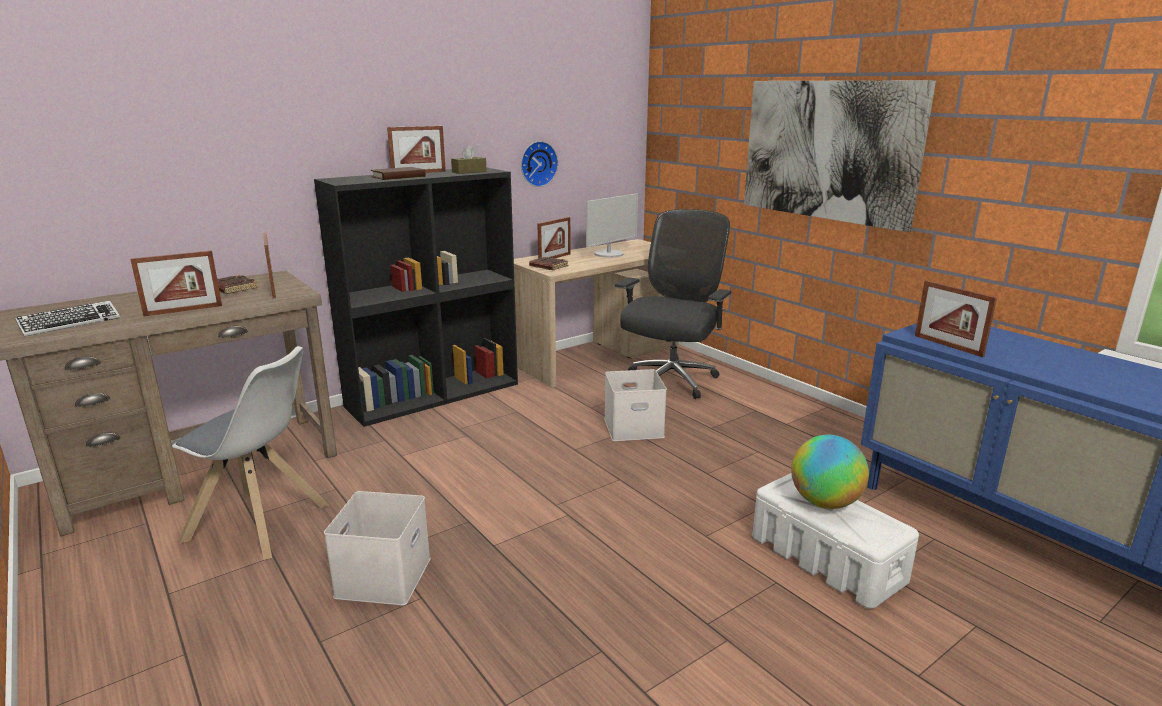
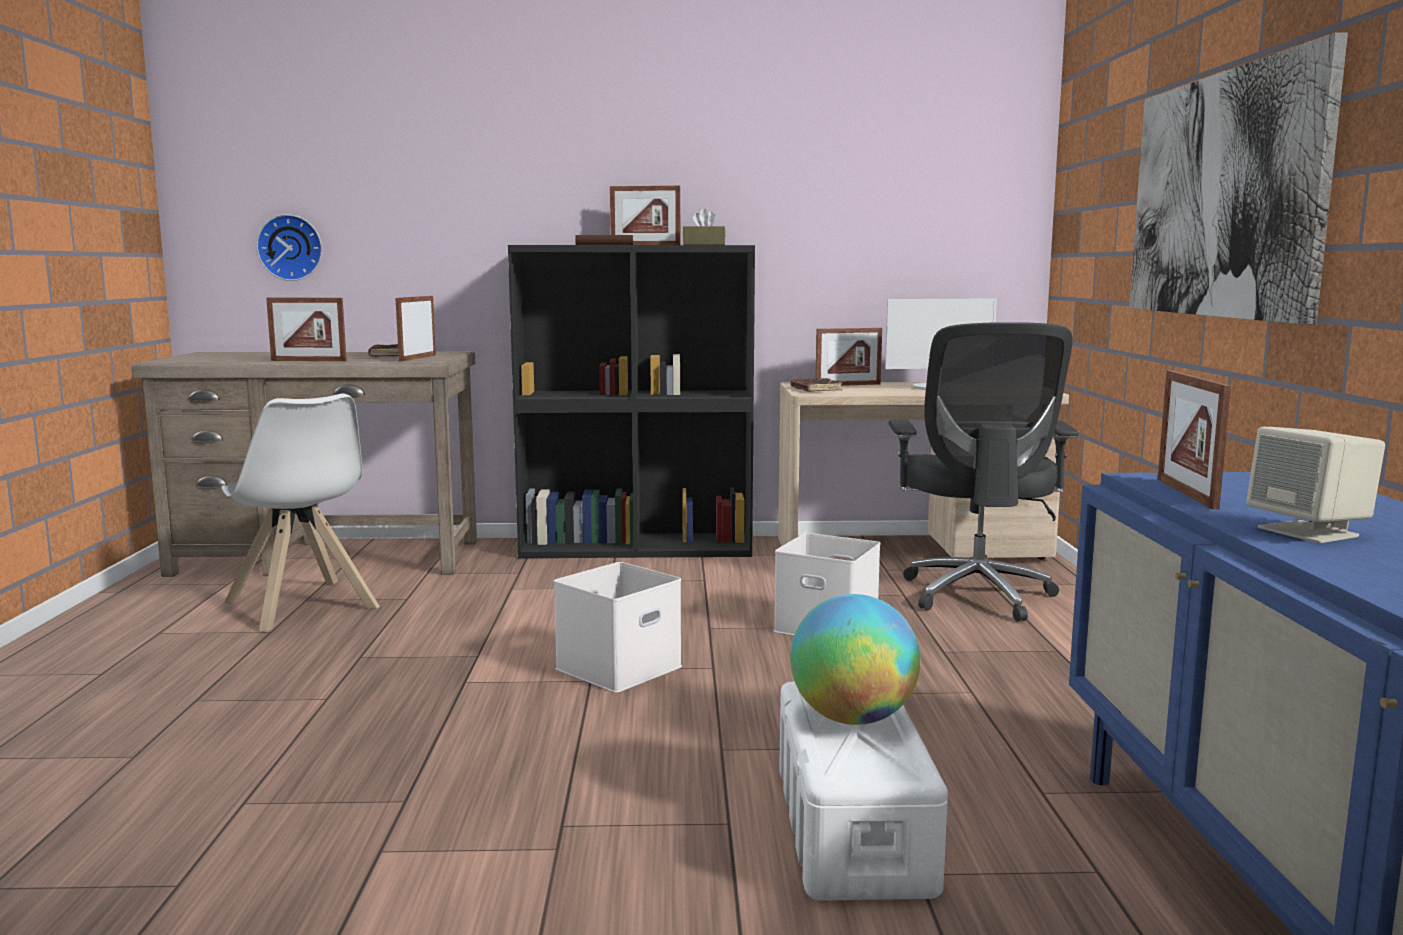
camera: 35 degrees right, 10 degrees down
keyboard [15,300,120,337] -> none
white storage box [324,491,431,605] -> white storage box moved to [554,562,682,693]
wall clock [521,141,558,187] -> wall clock moved to [256,214,322,281]
office chair [615,209,731,399] -> office chair turned 120 degrees clockwise [888,322,1079,621]
none -> beige speaker [1246,427,1385,543]

